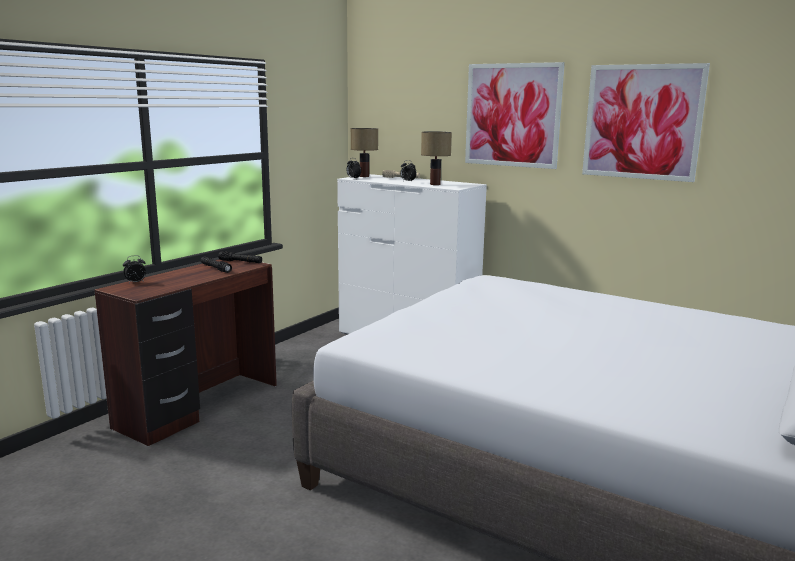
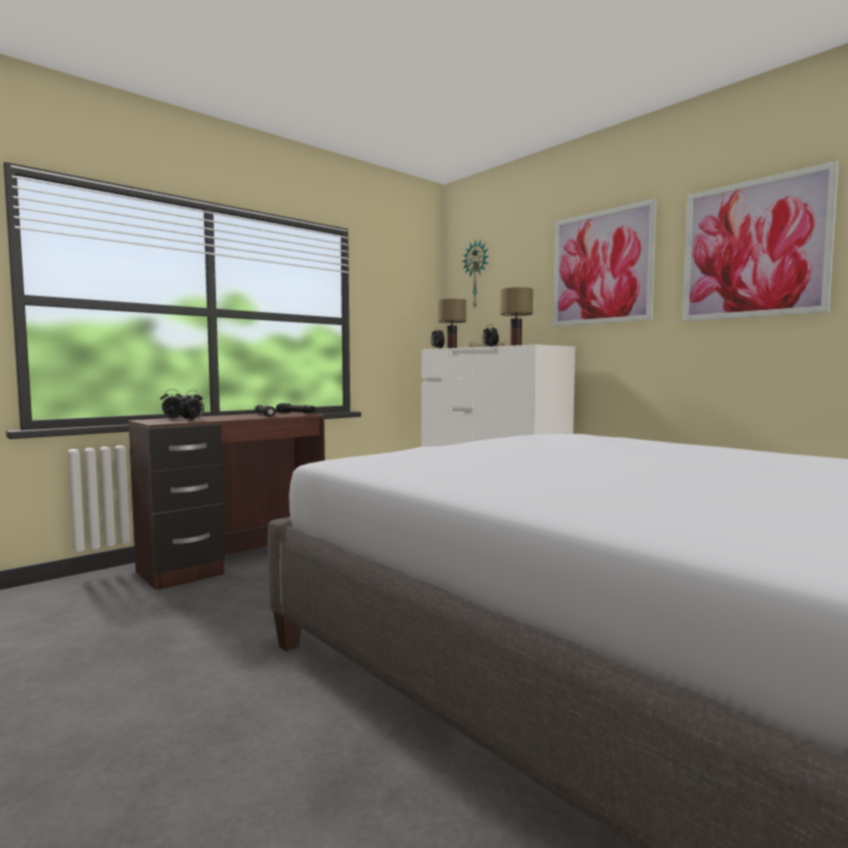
camera: 15 degrees right, 10 degrees down
none -> alarm clock [180,390,204,420]
none -> wall clock [462,239,489,308]

